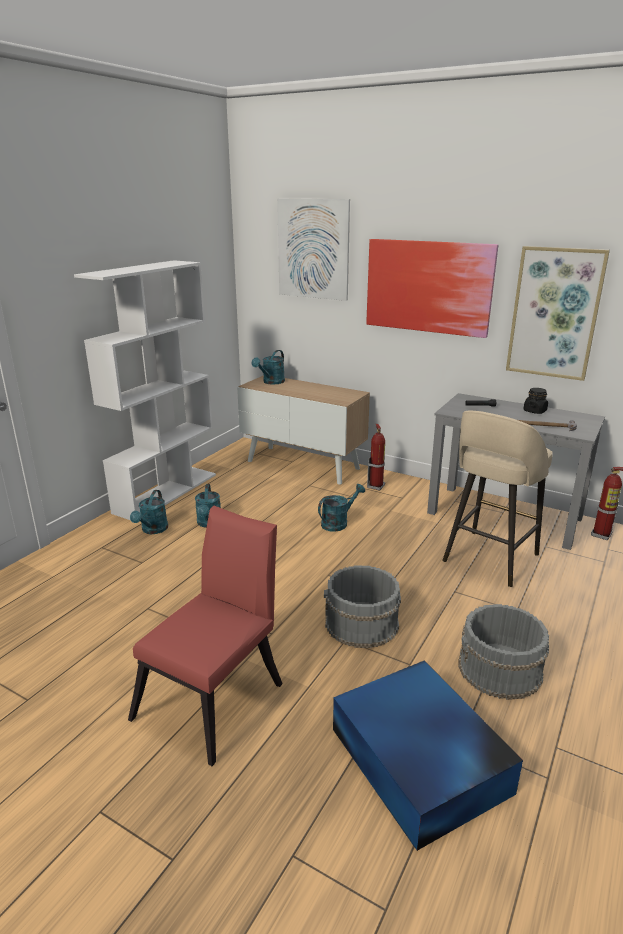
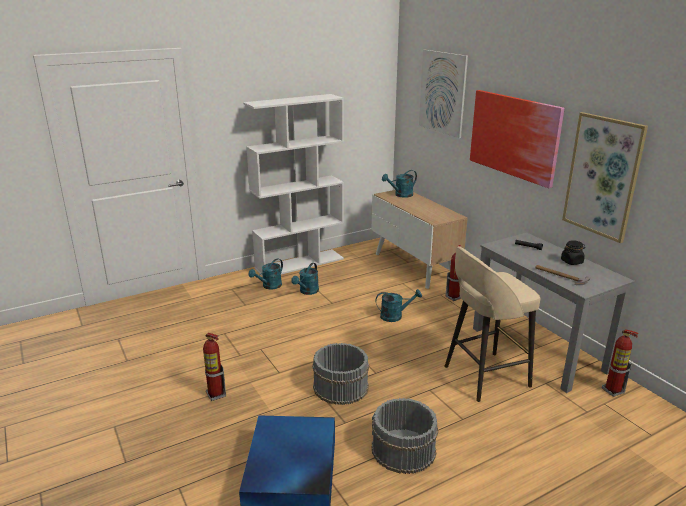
camera: 30 degrees right, 0 degrees up
red chair [128,506,283,766] -> fire extinguisher [203,333,226,401]

